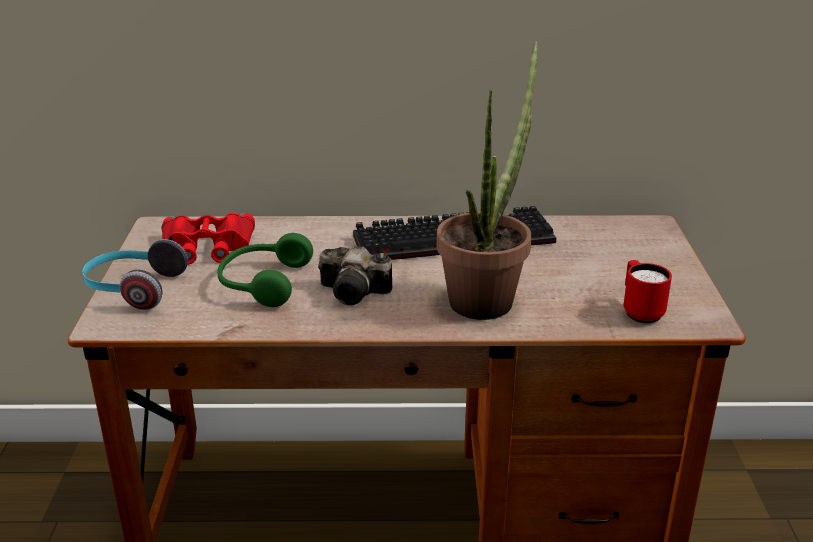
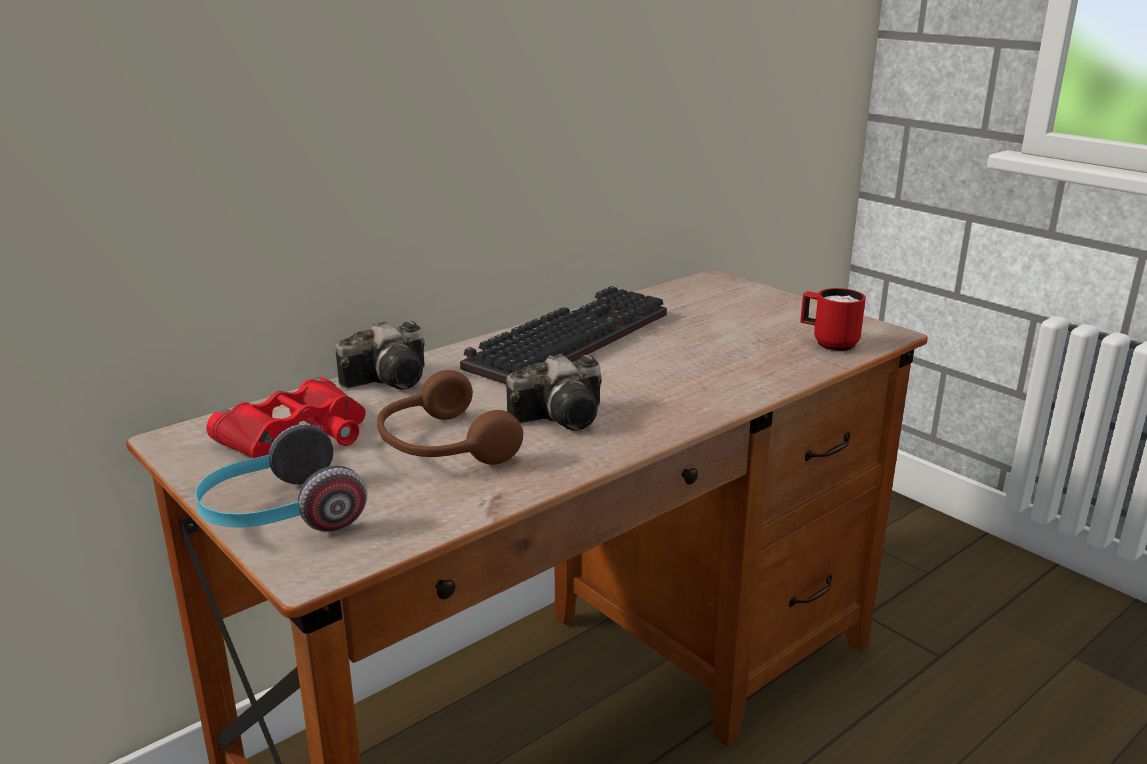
camera: 40 degrees left, 5 degrees down
green headphones [217,233,313,307] -> brown headphones [377,370,523,465]
potted plant [437,41,538,320] -> none
none -> camera [335,321,425,390]

